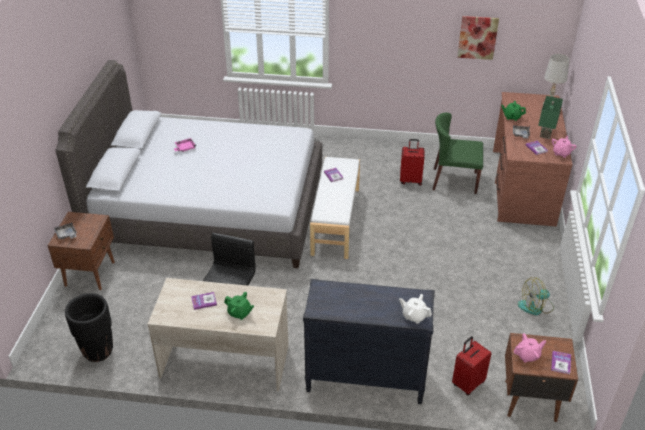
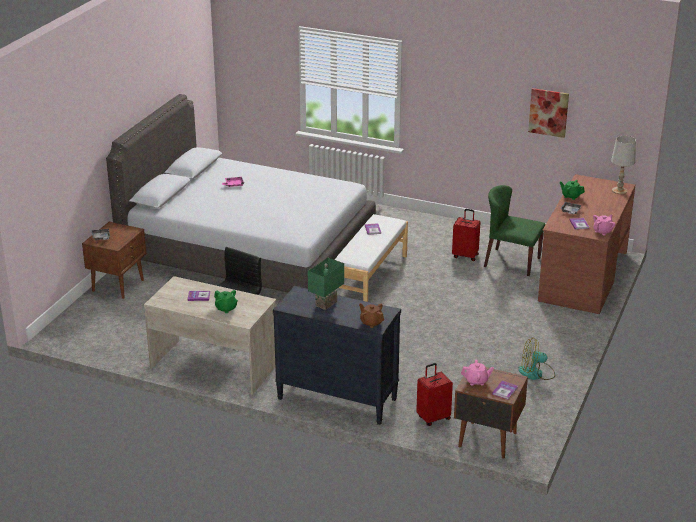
camera: 15 degrees right, 10 degrees down
black planter [65,293,113,362] -> none
white teapot [399,294,432,323] -> brown teapot [359,303,384,328]
green table lamp [538,96,563,139] -> green table lamp moved to [308,257,344,310]

